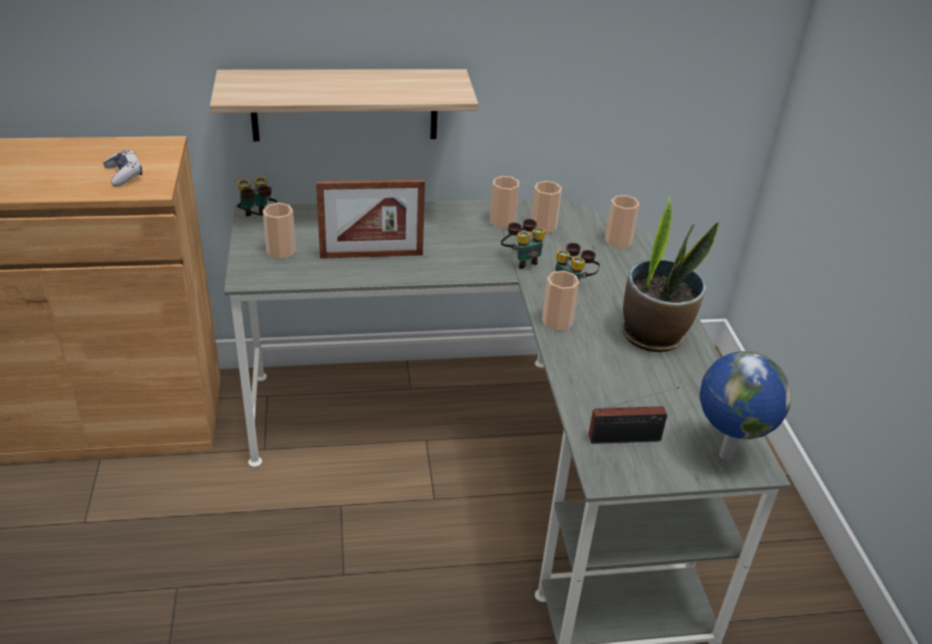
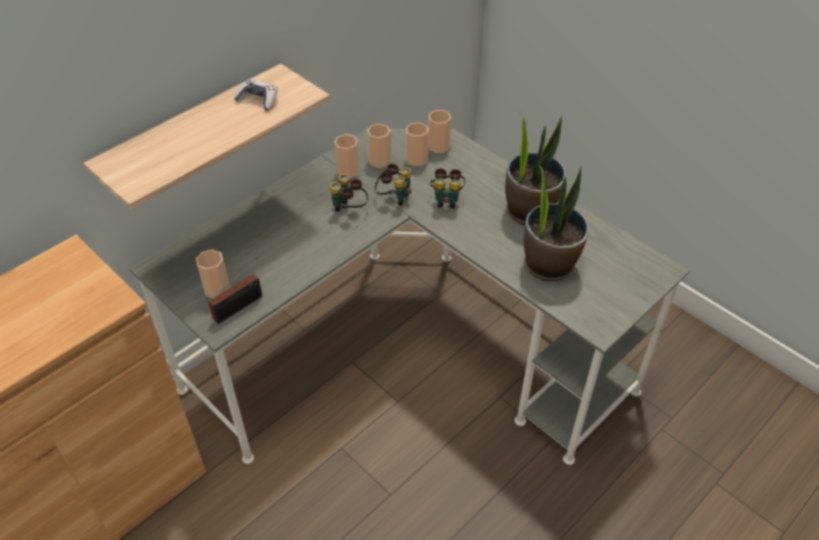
camera: 35 degrees left, 10 degrees up
game controller [103,150,142,186] -> game controller moved to [234,78,278,111]
binoculars [237,177,278,217] -> binoculars moved to [330,174,368,212]
picture frame [316,179,425,259] -> none
cup [542,271,579,331] -> cup moved to [406,122,429,166]
radio [589,387,679,444] -> radio moved to [208,257,262,324]
globe [700,351,791,460] -> none
none -> potted plant [524,165,589,281]

